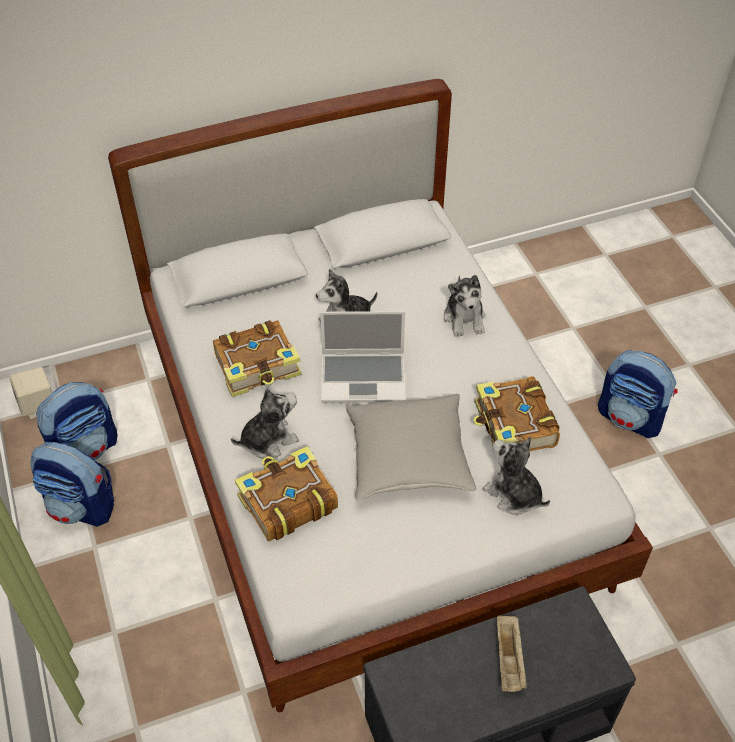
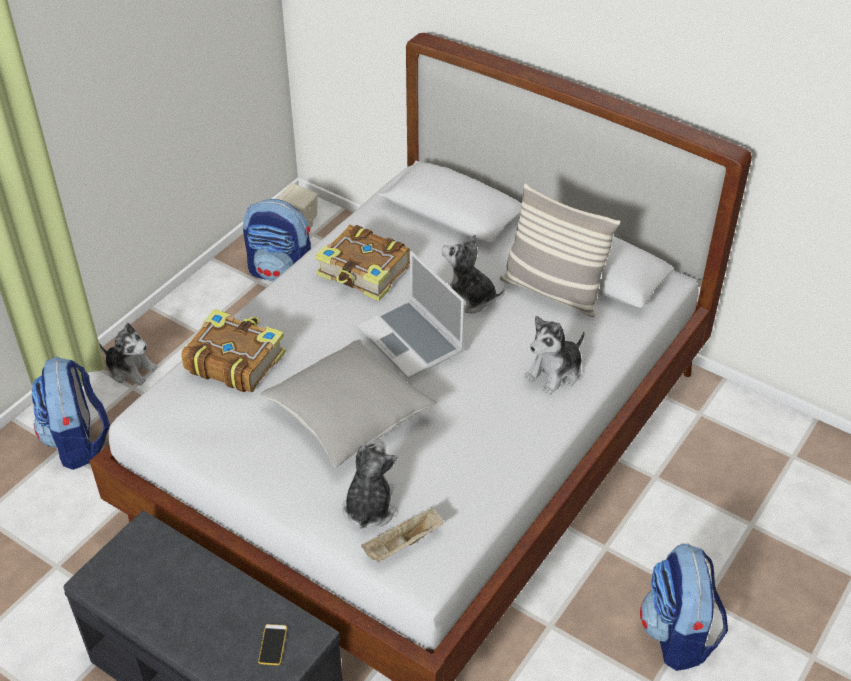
camera: 55 degrees right, 5 degrees down
backpack [31,442,114,527] -> backpack moved to [32,357,110,470]
plush toy [231,388,299,459] -> plush toy moved to [99,323,157,386]
book [474,376,560,451] -> none
beige tray [497,615,527,692] -> beige tray moved to [361,507,443,563]
none -> phone [258,624,287,665]
none -> pillow [500,183,621,317]

